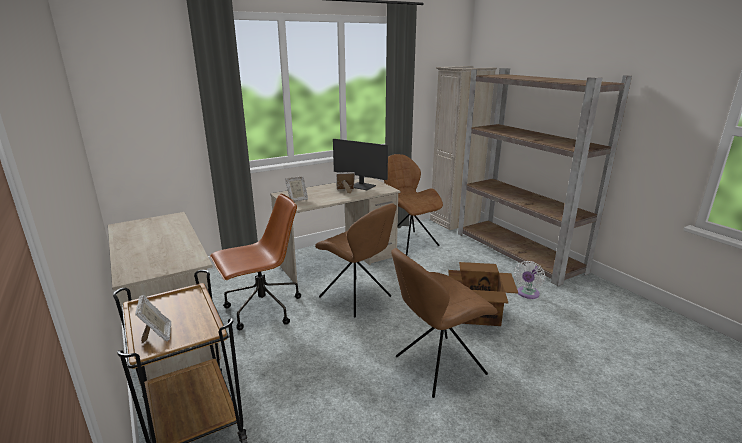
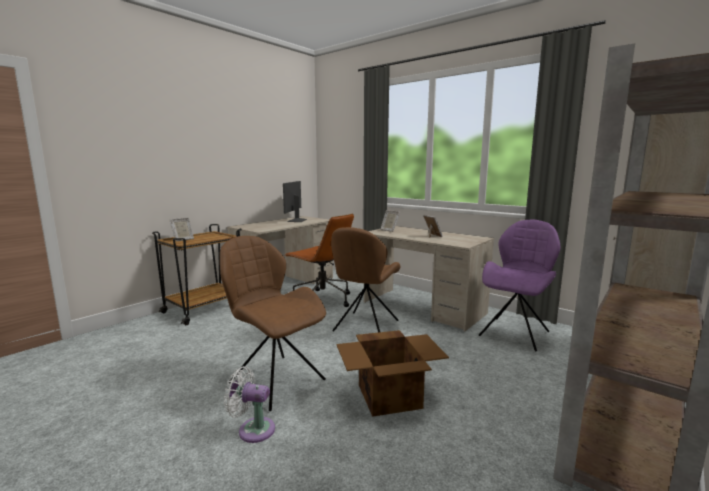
camera: 70 degrees right, 10 degrees down
monitor [333,139,388,190] -> monitor moved to [283,181,307,222]
brown chair [384,154,443,255] -> purple chair [479,220,560,352]
white fan [514,261,545,299] -> white fan moved to [224,366,275,443]

